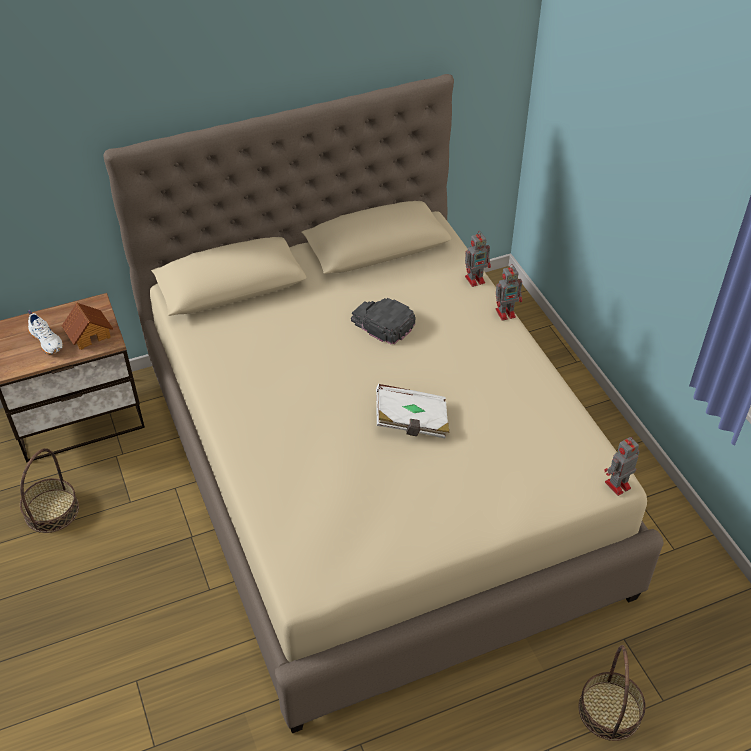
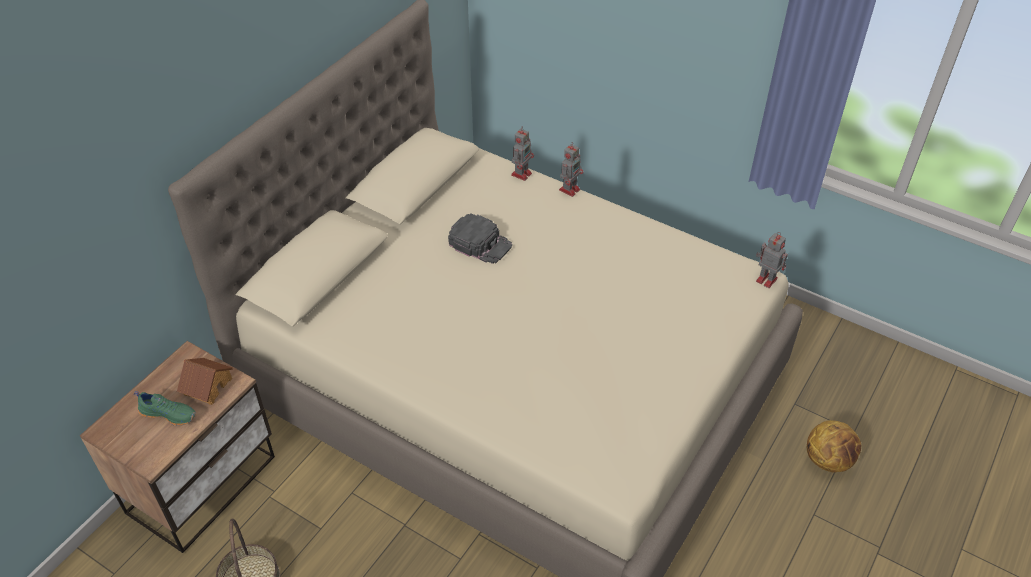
camera: 35 degrees left, 0 degrees up
white shoe [28,310,63,355] -> green shoe [134,391,196,426]
black cap [351,298,415,345] -> black cap turned 150 degrees counterclockwise [448,214,512,264]
white book [376,384,449,438] -> none
basket [579,645,646,741] -> basketball [807,420,861,473]
toy robot [604,437,639,496] -> toy robot turned 105 degrees clockwise [756,233,788,288]

